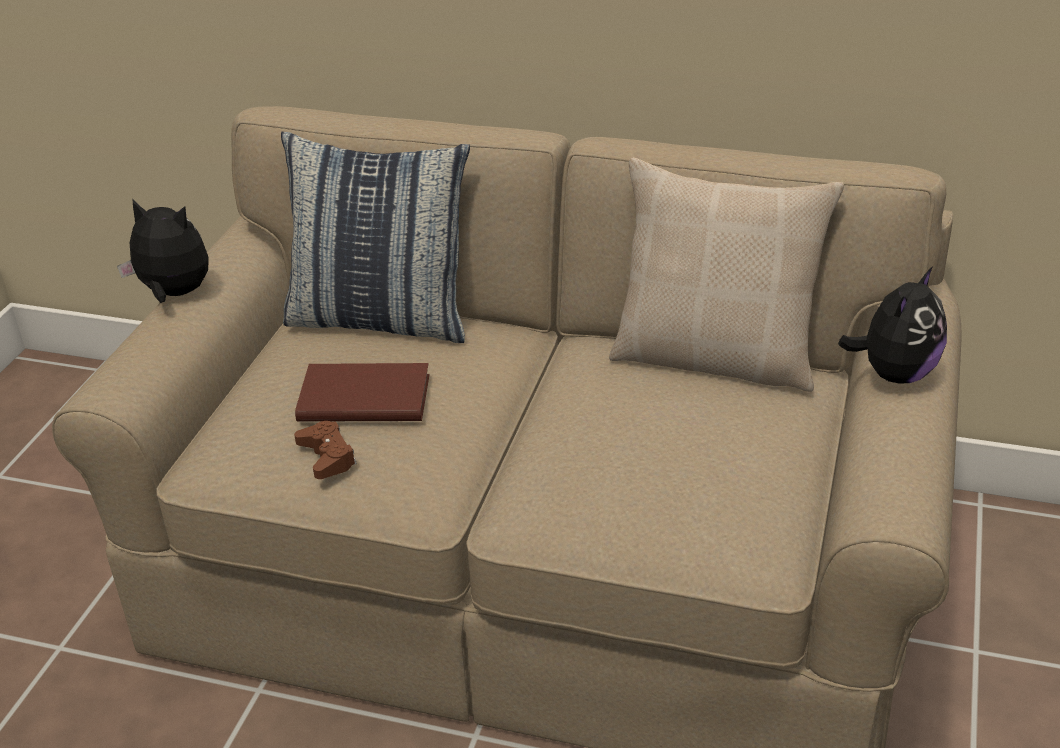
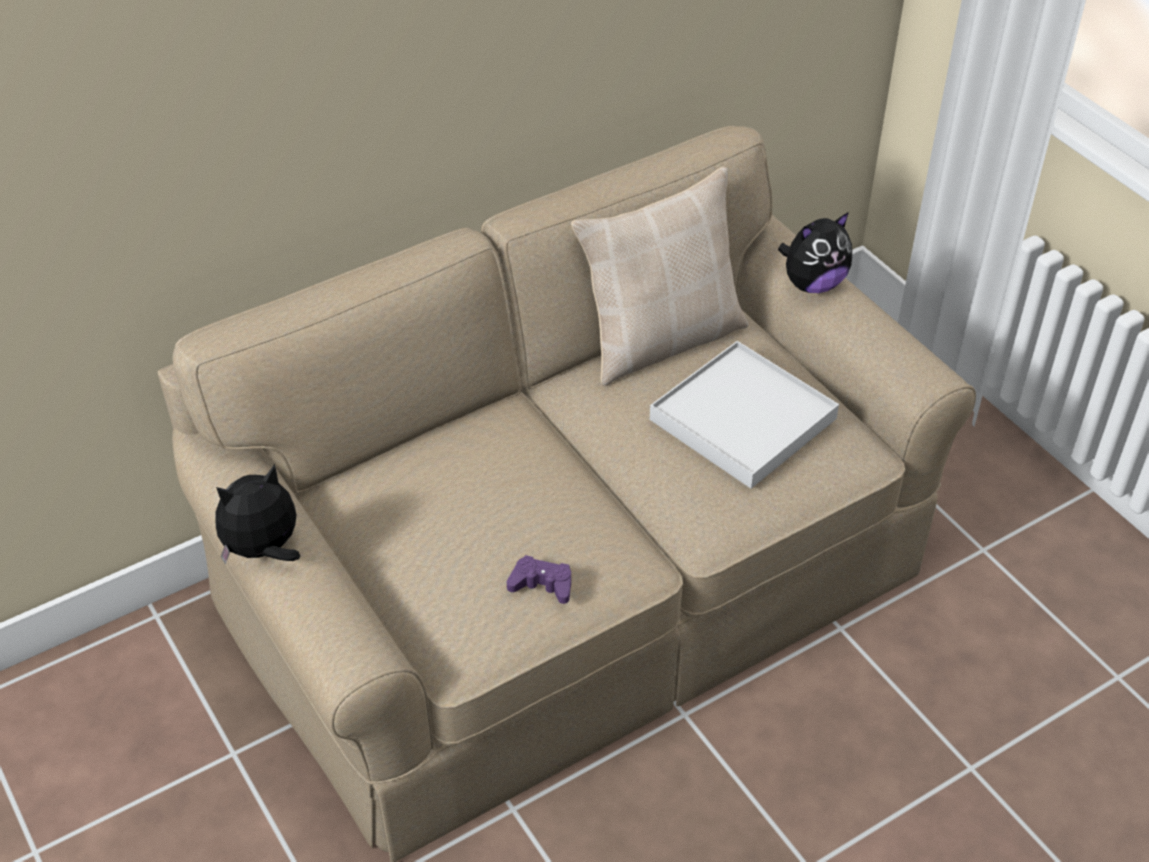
camera: 50 degrees left, 10 degrees up
pillow [281,132,470,343] -> none
brown game controller [294,421,357,479] -> purple game controller [507,555,571,604]
brown book [295,363,430,422] -> none
plush toy [838,266,947,384] -> plush toy turned 75 degrees clockwise [778,212,852,293]
none -> white tray [650,341,839,489]

